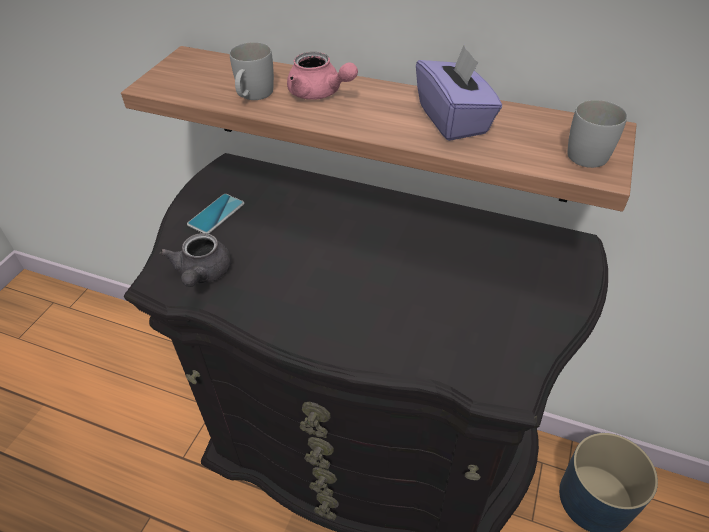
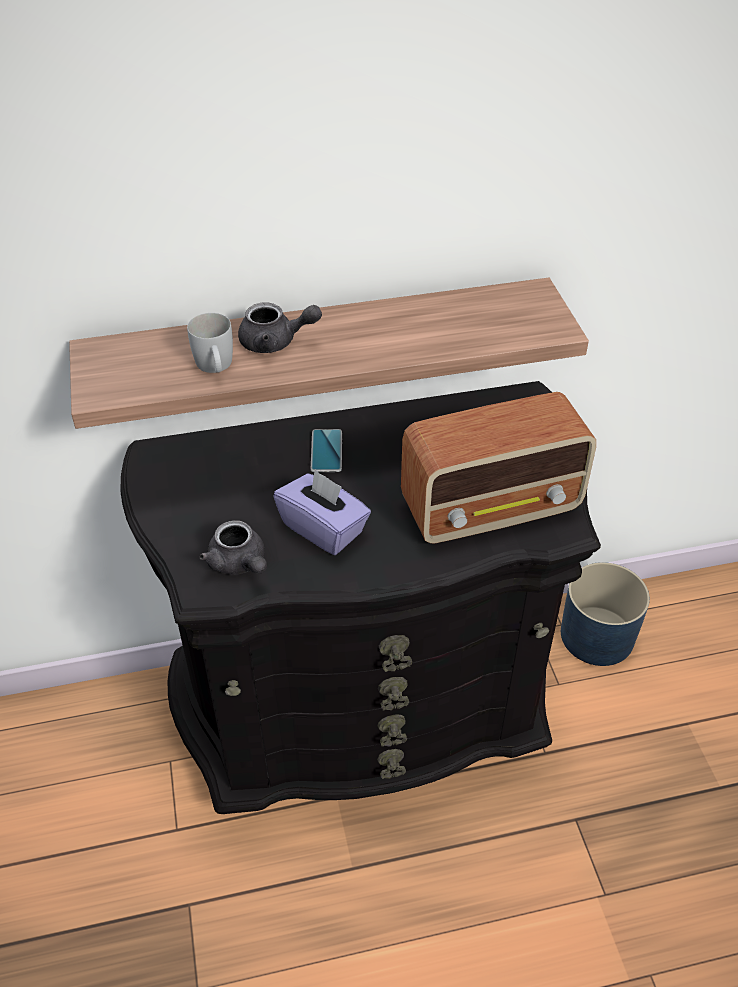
camera: 35 degrees left, 0 degrees up
phone [187,194,244,234] -> phone moved to [311,429,342,472]
pink teapot [287,52,358,100] -> grey teapot [238,302,322,353]
purple tissue box [416,45,502,141] -> purple tissue box moved to [273,469,371,555]
white mug [568,100,627,168] -> none
none -> radio [401,392,596,543]

